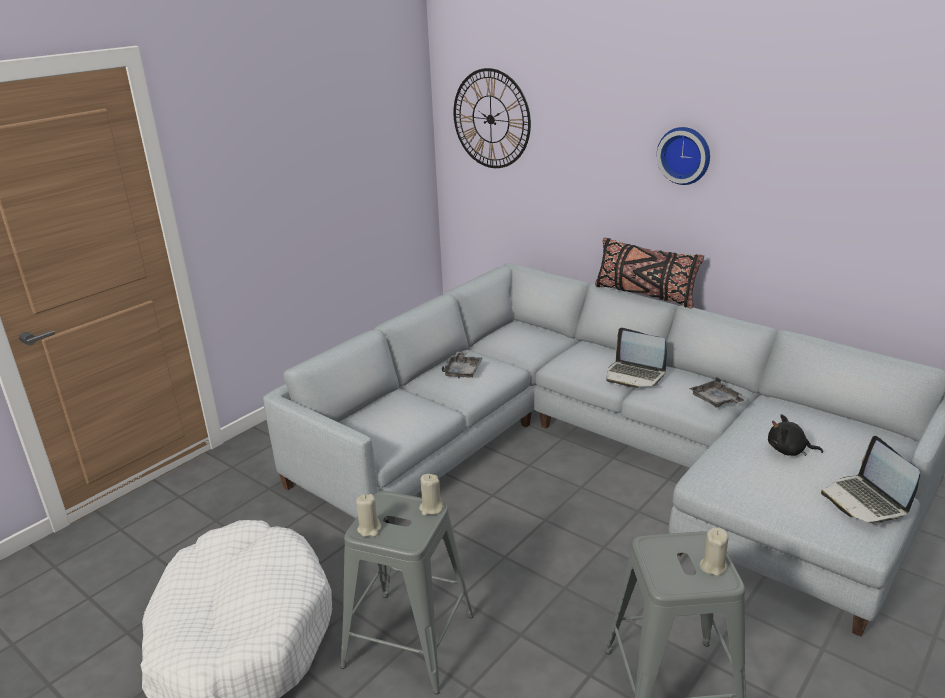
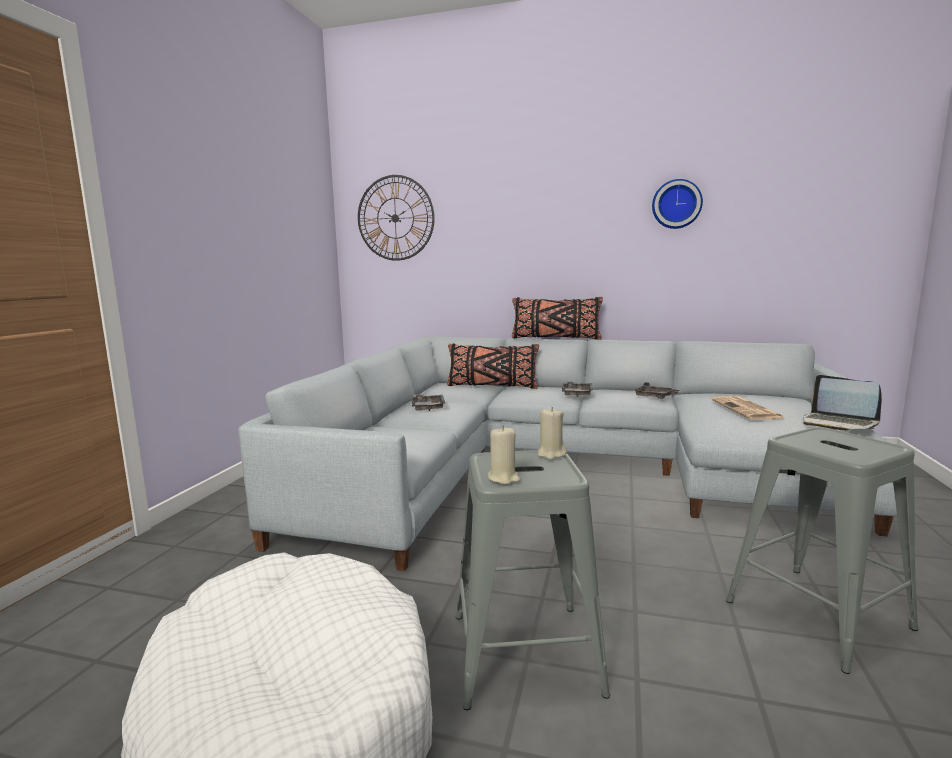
camera: 25 degrees left, 15 degrees down
laptop [606,328,667,388] -> grey tray [562,382,593,397]
wall clock [657,127,710,185] -> wall clock moved to [652,179,703,229]
beige candle [700,528,729,576] -> none
black plush toy [768,414,823,456] -> newspaper [711,396,784,419]
none -> black pillow [447,343,539,389]

